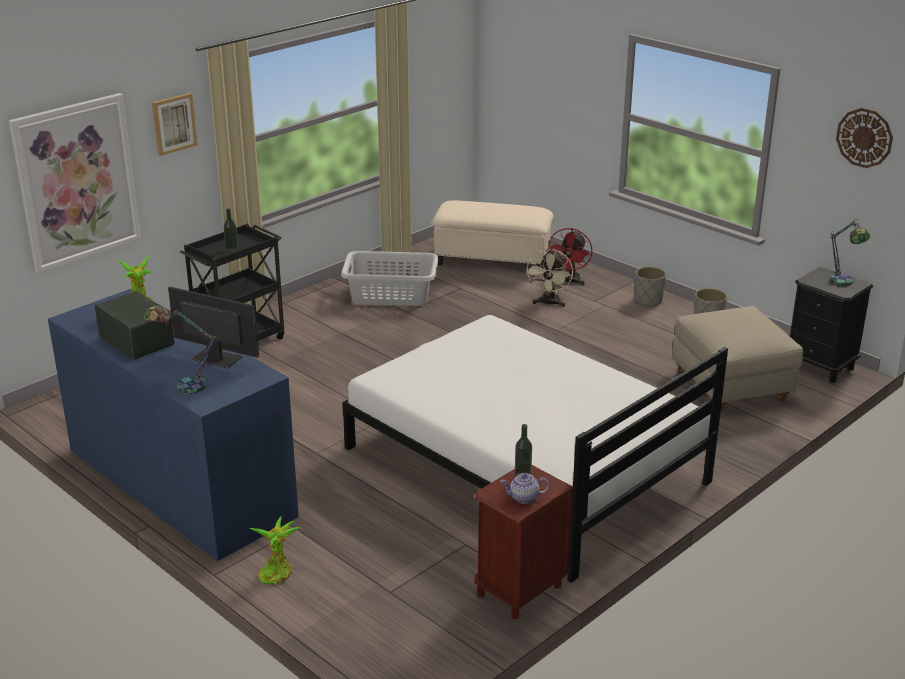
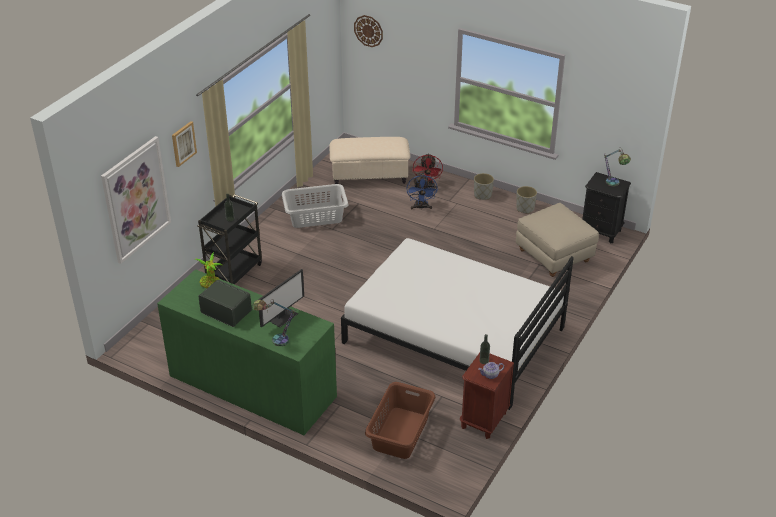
camera: 15 degrees left, 10 degrees up
blue dresser [48,289,299,561] -> green dresser [157,269,337,435]
monitor [168,287,259,369] -> monitor turned 120 degrees clockwise [258,269,304,328]
potted plant [249,516,300,584] -> none
beige fan [525,249,573,307] -> blue fan [406,174,438,210]
wall clock [836,108,893,168] -> wall clock moved to [354,15,383,47]
none -> brown laundry basket [365,382,435,459]

